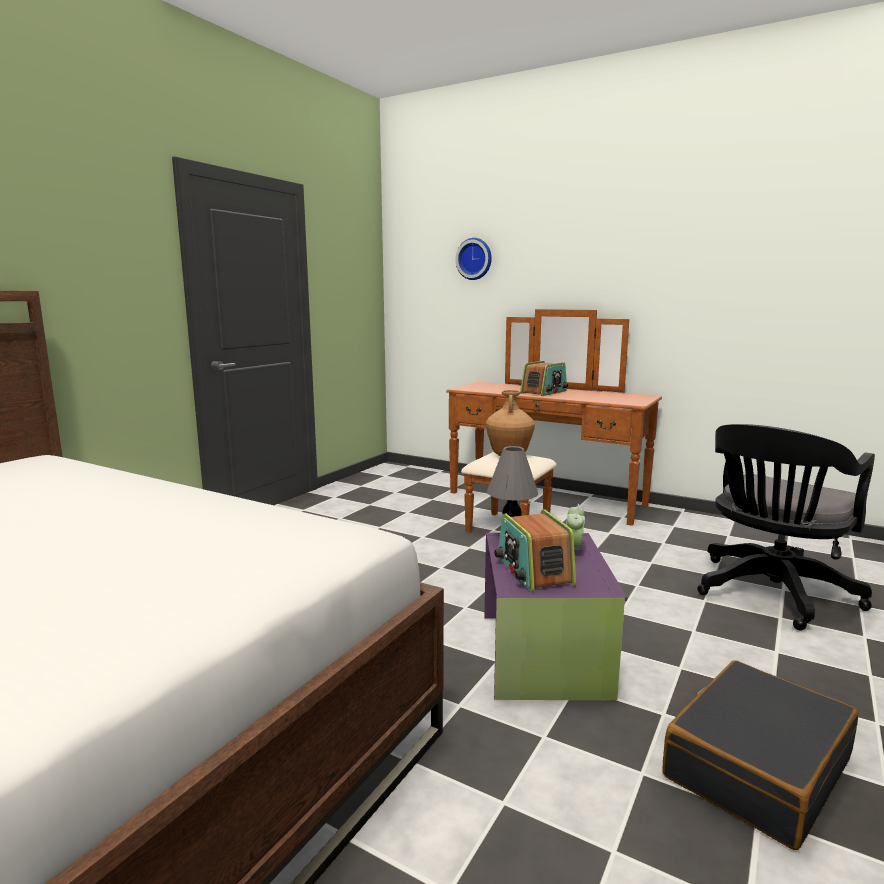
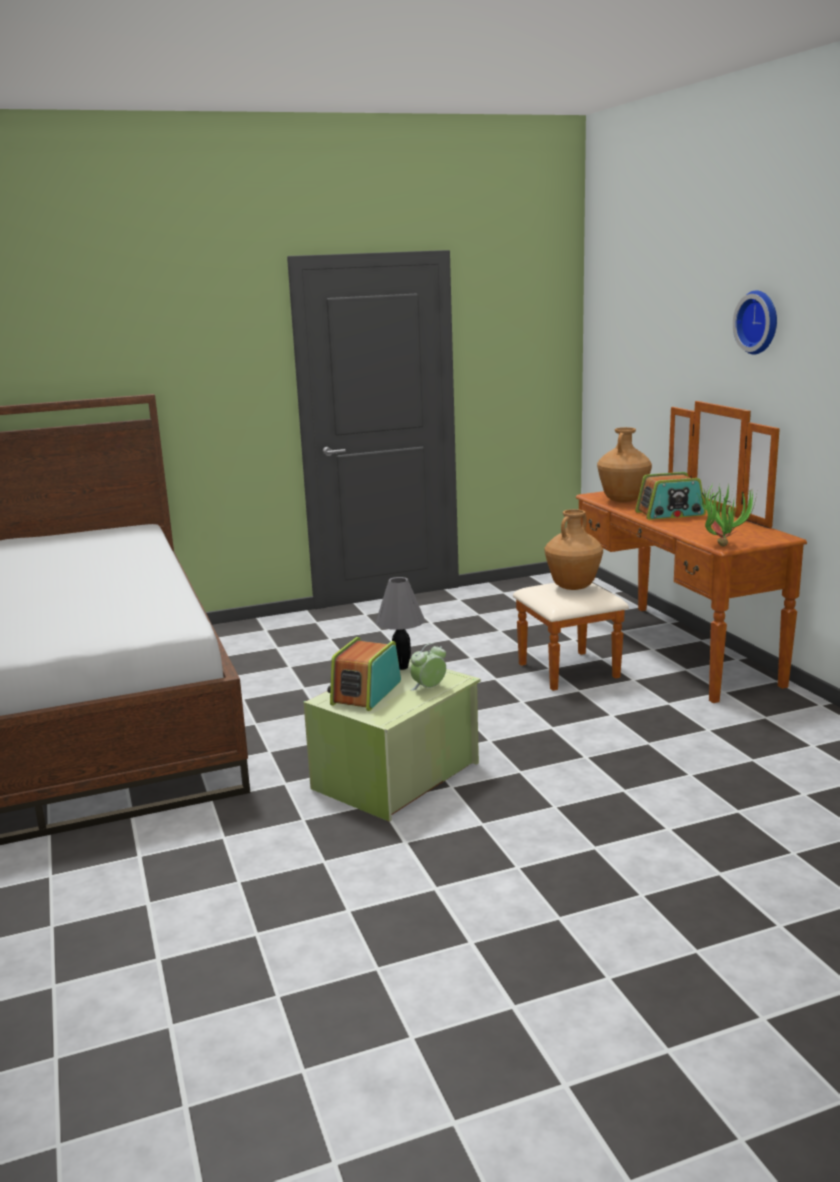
camera: 40 degrees right, 5 degrees up
wall clock [455,238,492,280] -> wall clock moved to [733,290,777,355]
purple storage box [485,533,627,700] -> green storage box [303,659,481,822]
black suitcase [663,660,858,850] -> none
black office chair [697,424,875,631] -> none
none -> brown vase [597,427,652,503]
none -> potted plant [696,482,757,547]

